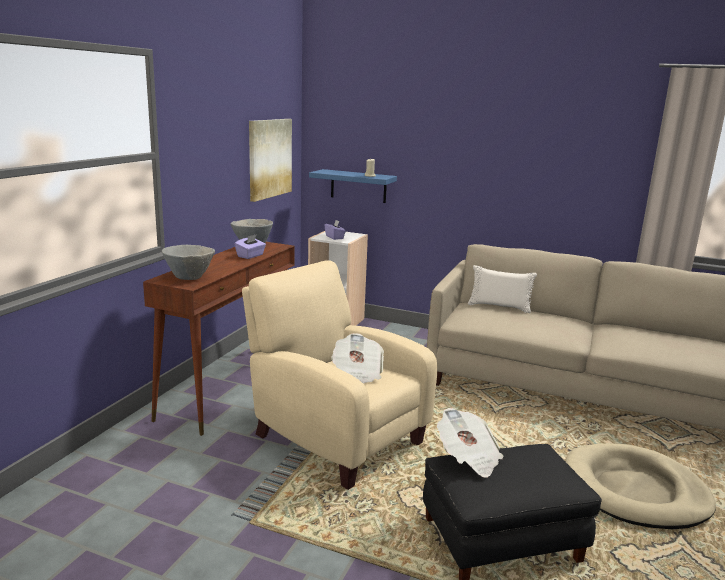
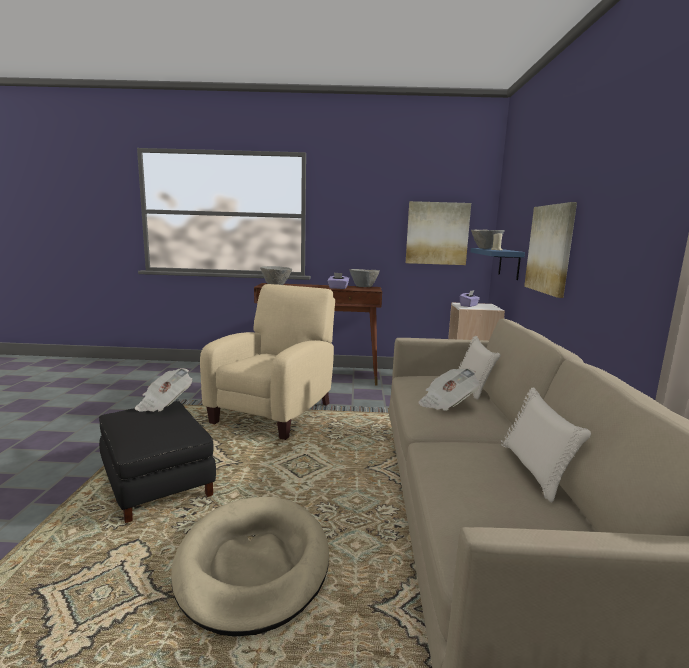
camera: 70 degrees right, 5 degrees down
newspaper [331,333,384,384] -> newspaper moved to [418,368,480,411]
none -> grey bowl [471,229,505,249]
none -> white pillow [500,387,591,503]
none -> picture [524,202,577,298]

